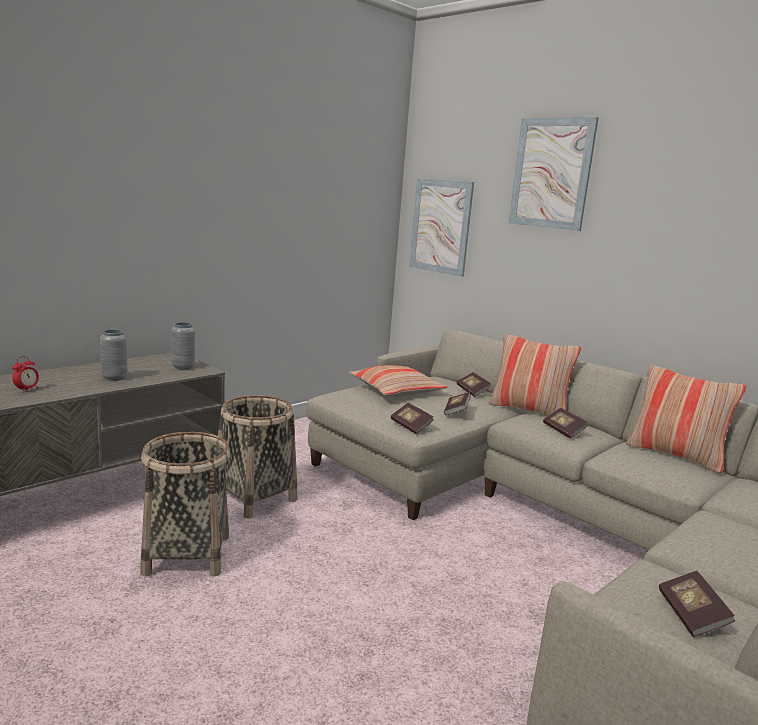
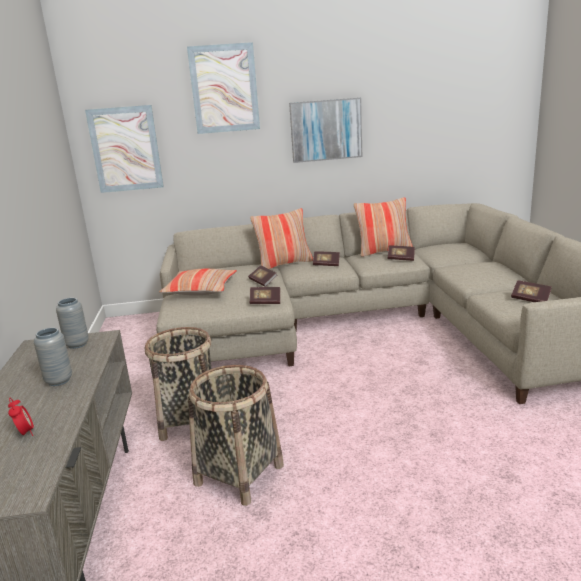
camera: 50 degrees left, 5 degrees up
book [457,372,491,397] -> book moved to [388,246,415,261]
none -> picture [289,98,362,163]

